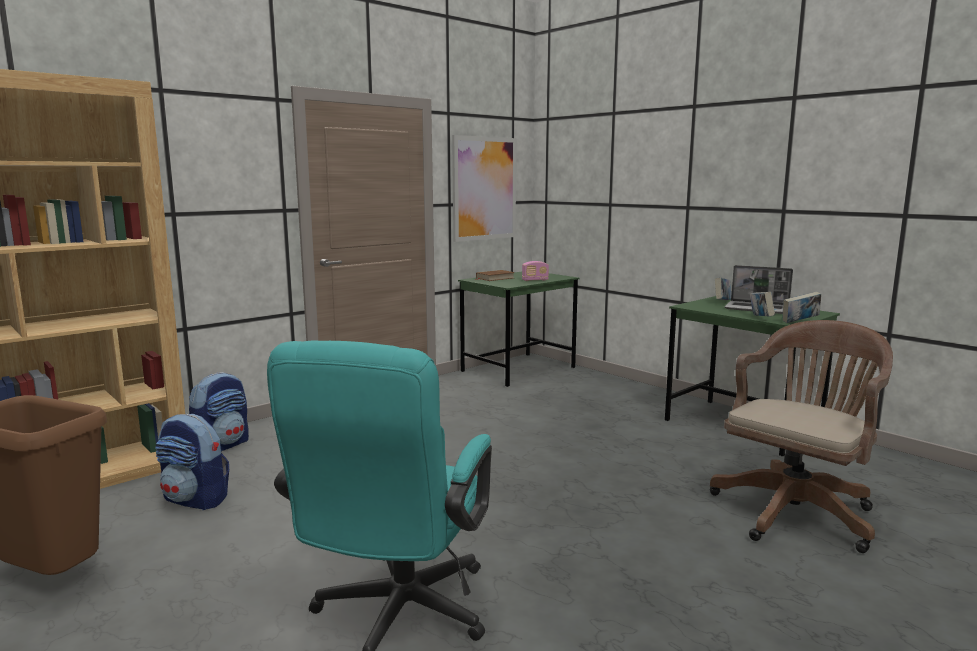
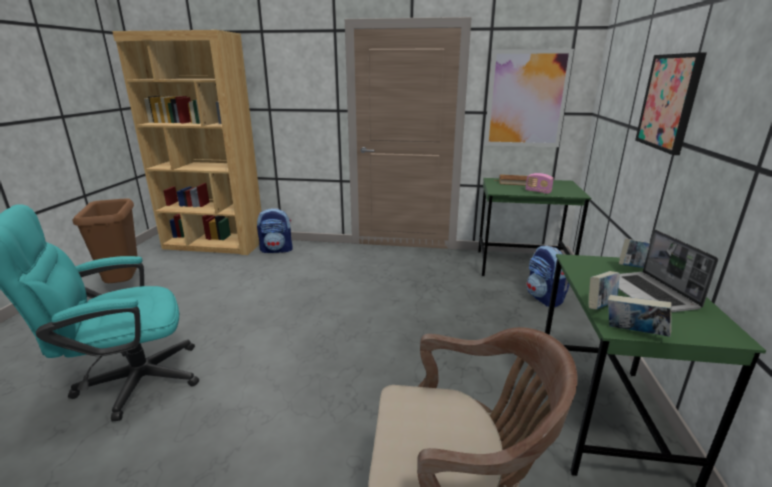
camera: 50 degrees right, 10 degrees up
backpack [155,414,229,510] -> backpack moved to [527,245,570,307]
none -> picture [635,52,707,155]

